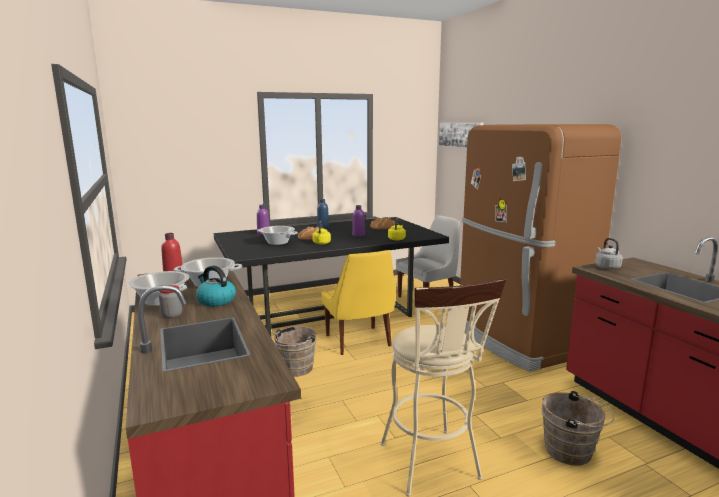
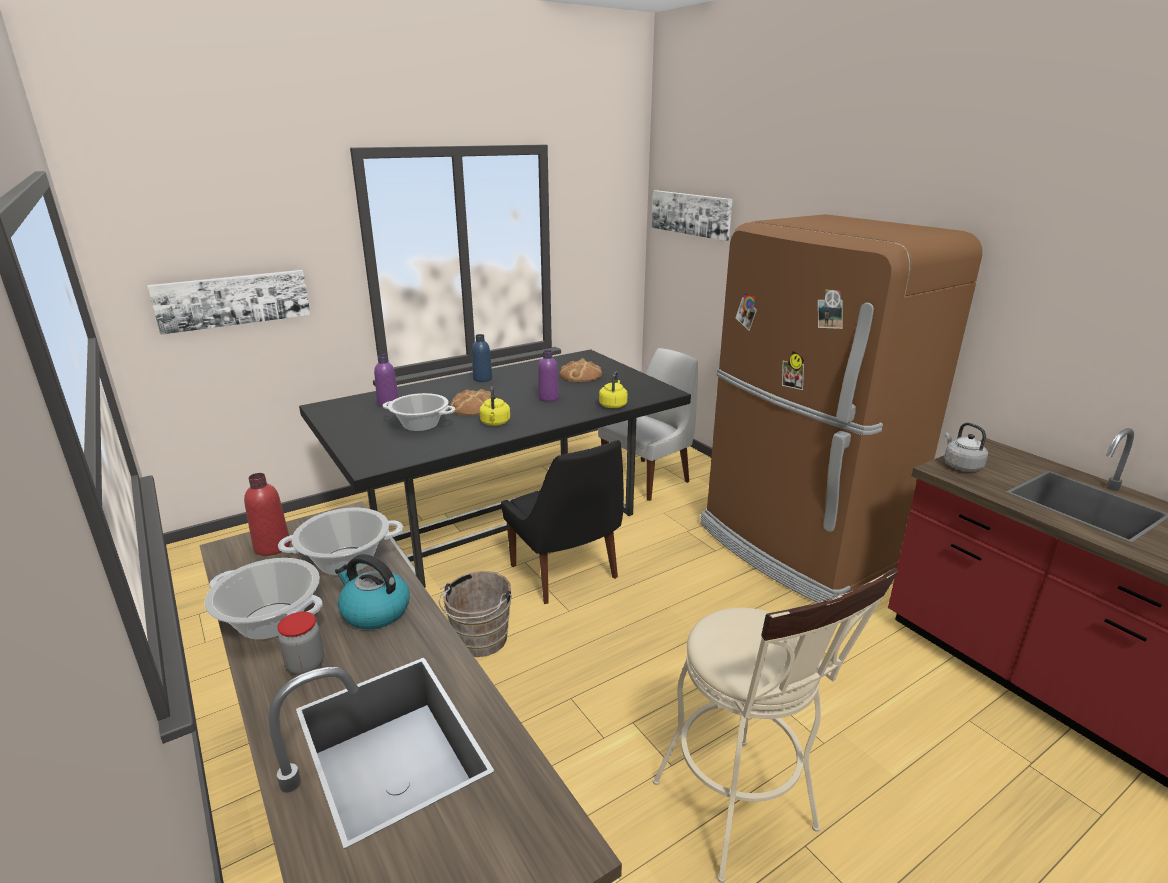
camera: 10 degrees left, 10 degrees up
yellow chair [321,250,395,355] -> black chair [501,440,624,604]
brown bucket [542,391,614,466] -> none
none -> picture [147,270,311,335]

